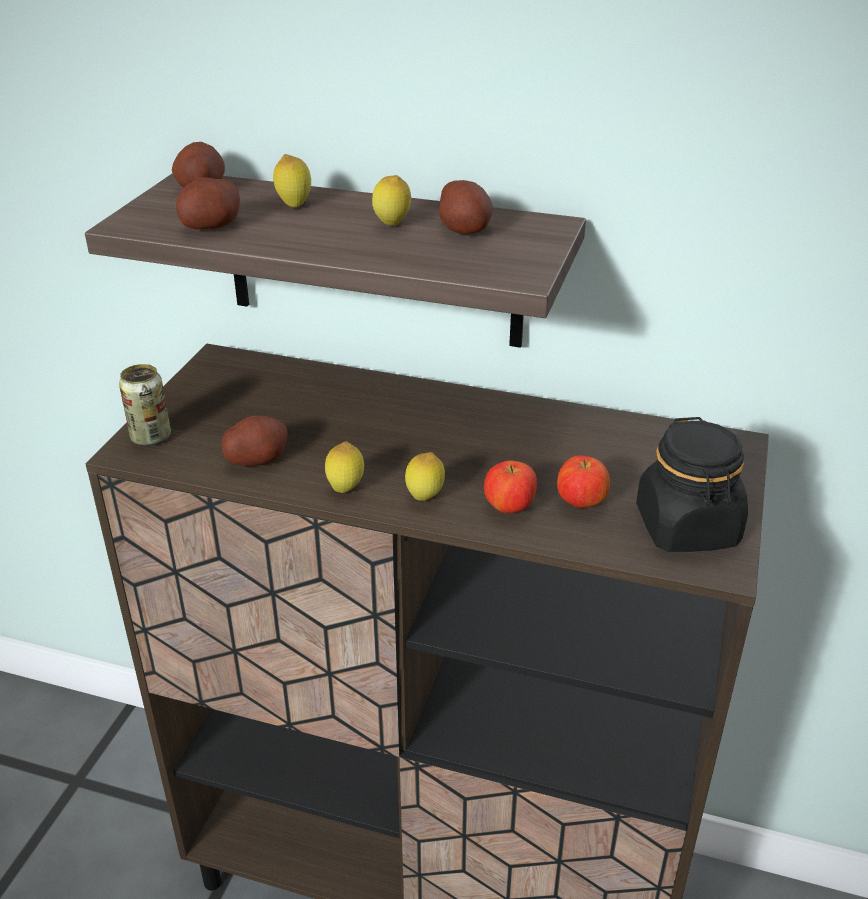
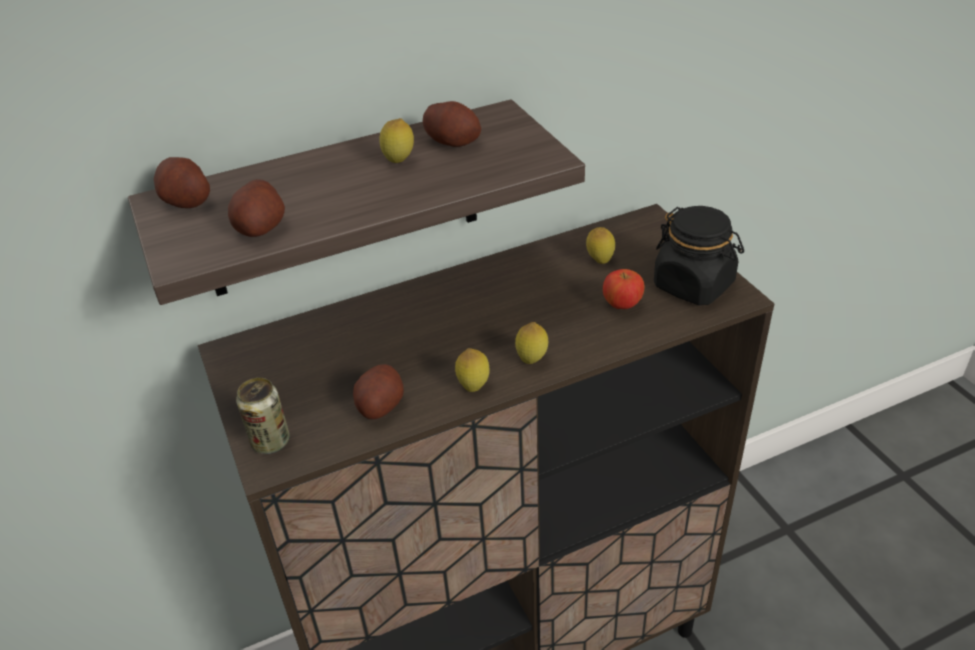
camera: 40 degrees left, 5 degrees up
lemon [273,154,311,208] -> lemon moved to [586,227,615,264]
apple [484,461,537,514] -> none

